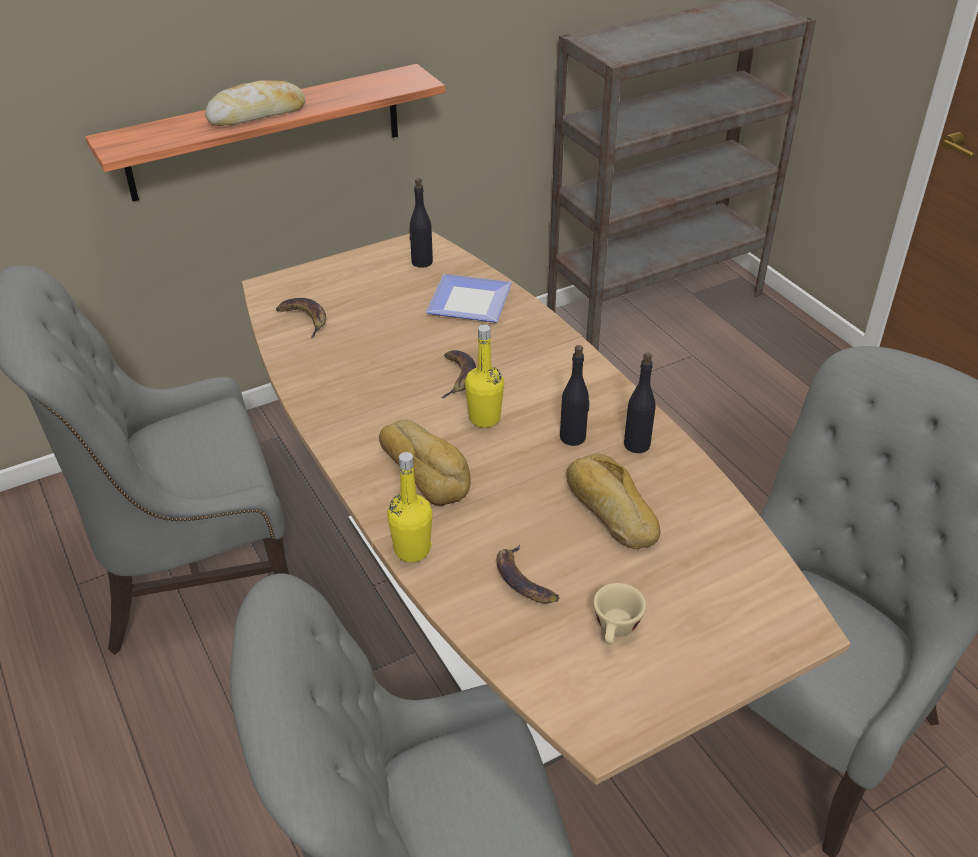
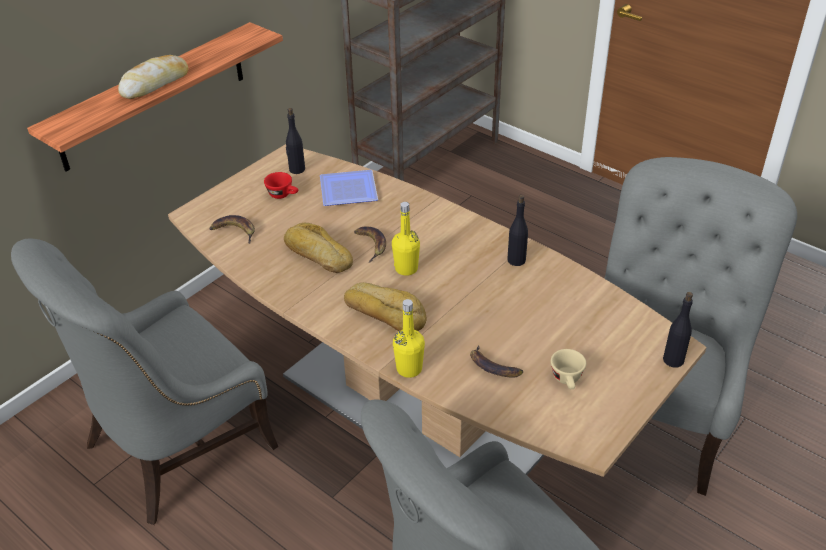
camera: 20 degrees left, 0 degrees up
black bottle [560,345,589,446] -> black bottle moved to [663,292,693,368]
bread [566,454,661,549] -> bread moved to [284,223,353,273]
none -> red cup [264,172,298,199]

